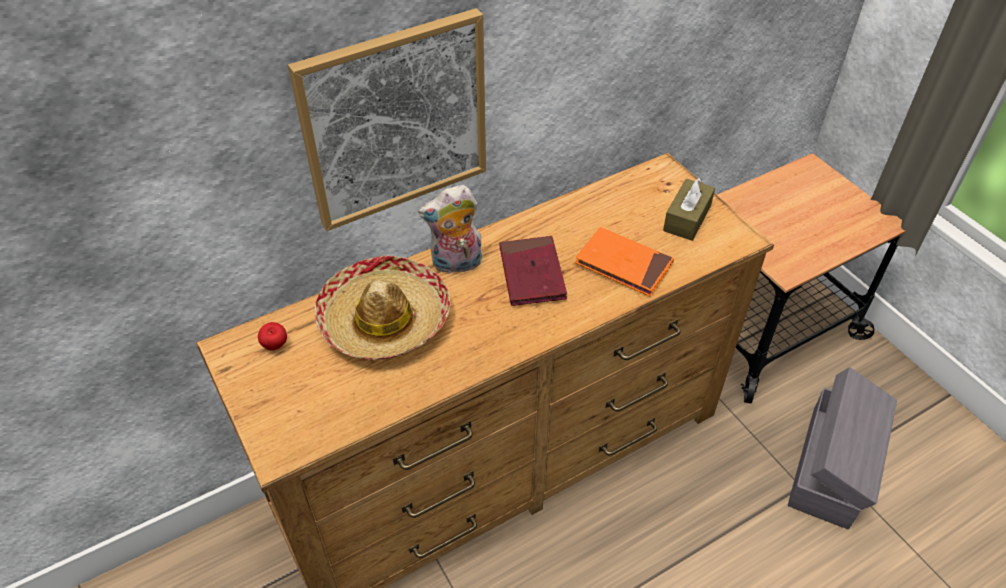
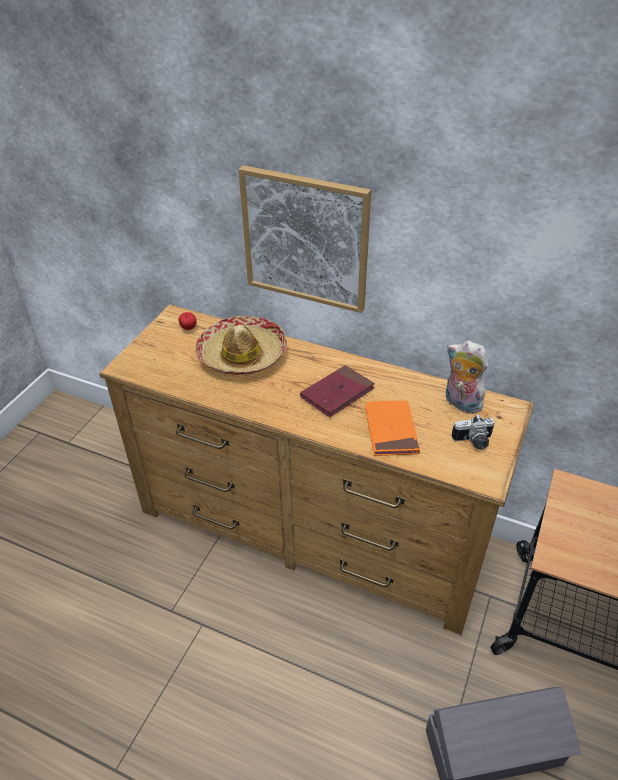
camera: 55 degrees right, 5 degrees down
plush toy [418,185,482,274] -> plush toy moved to [446,341,488,414]
brown tissue box [663,177,715,241] -> camera [452,414,495,450]

